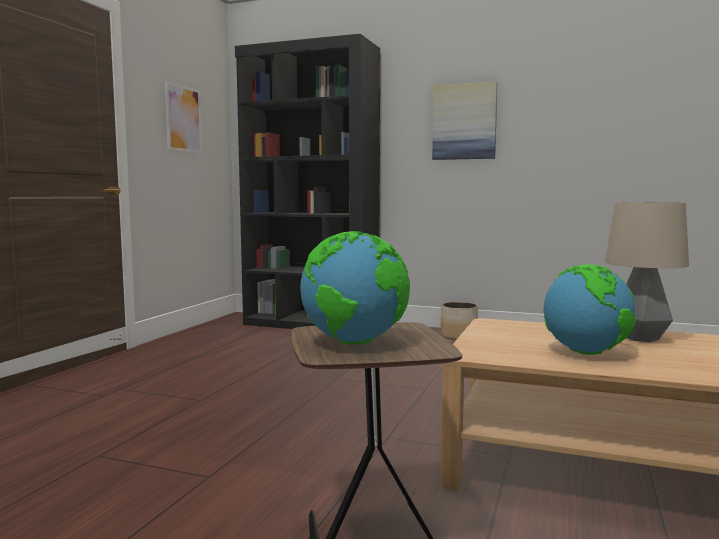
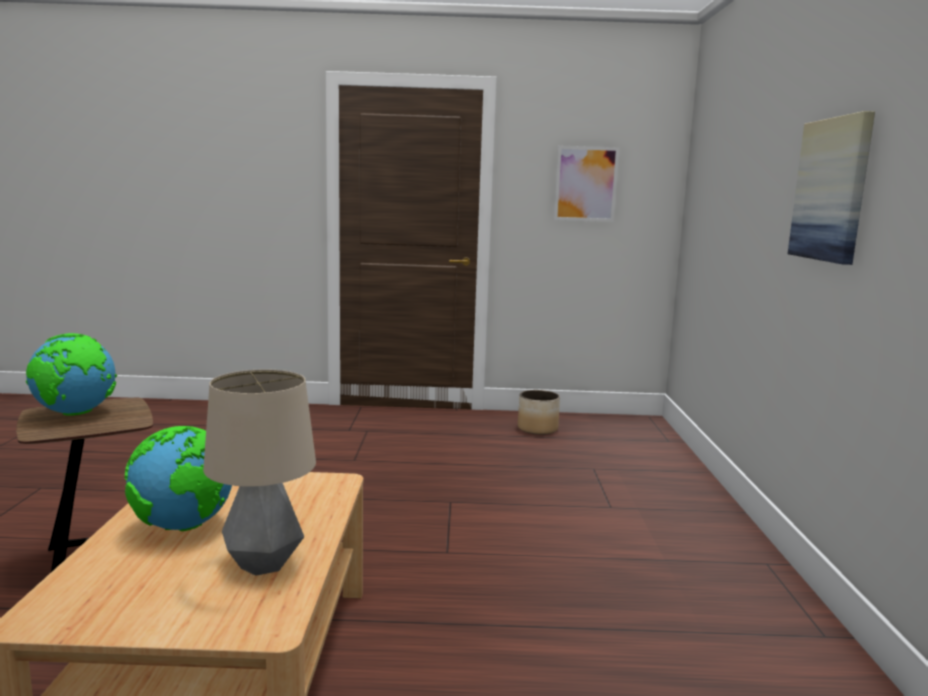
camera: 70 degrees right, 5 degrees up
black bookcase [235,34,380,329] -> none
planter [441,302,478,340] -> planter moved to [518,390,560,435]

